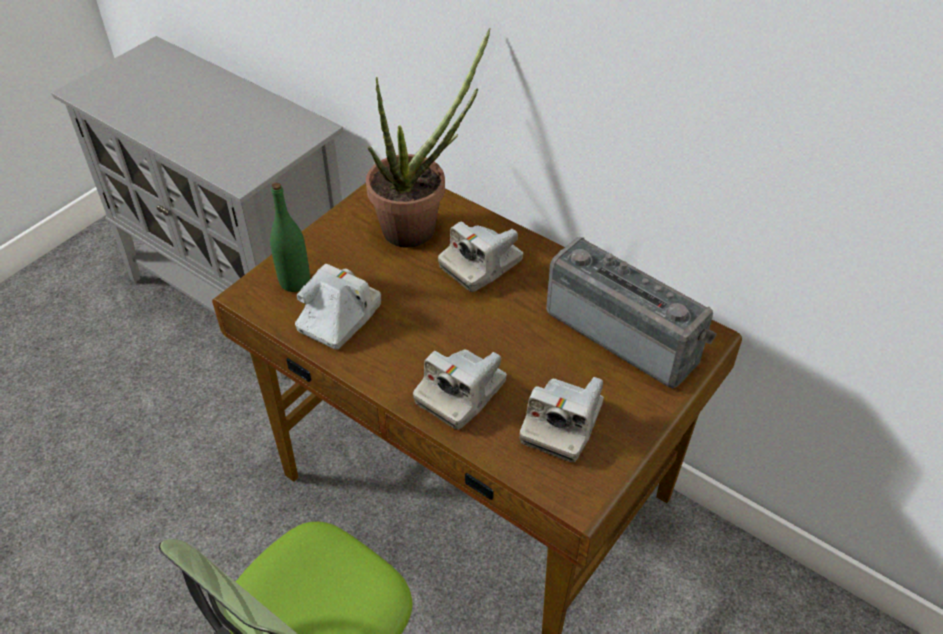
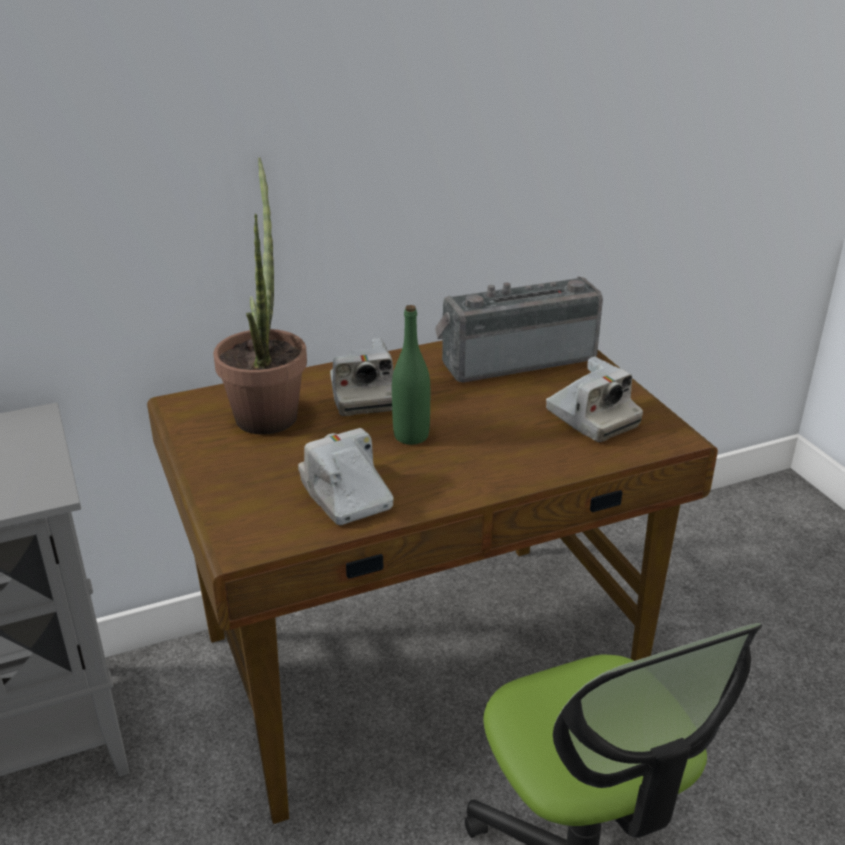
camera: 60 degrees left, 15 degrees down
green bottle [270,182,310,292] -> green bottle moved to [392,305,430,445]
camera [413,349,507,430] -> none

